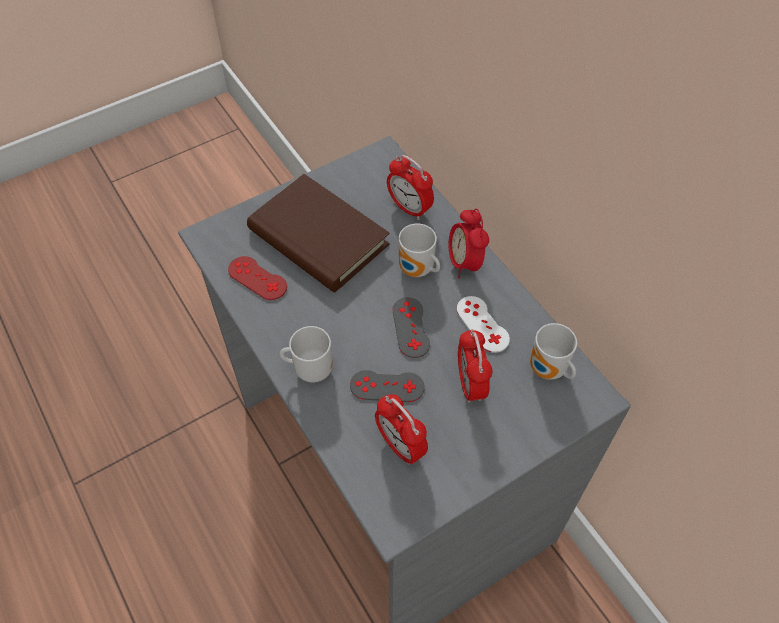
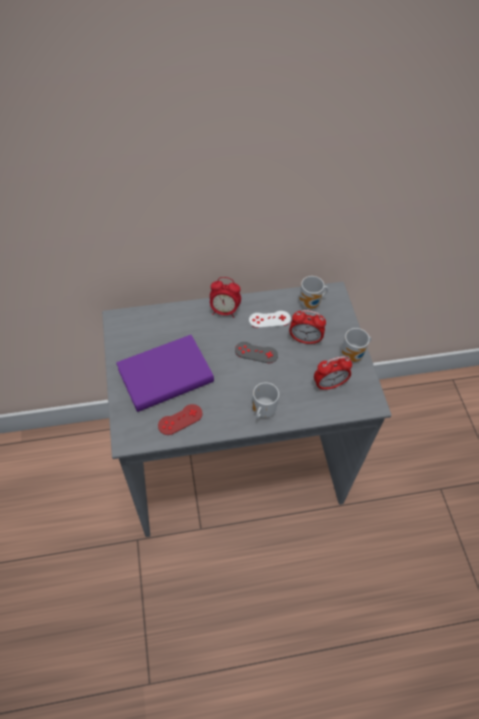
camera: 70 degrees left, 0 degrees up
brown book [247,174,390,293] -> purple book [116,335,214,412]
grey game controller [350,370,425,402] -> none
alarm clock [387,155,434,220] -> none
mug [399,223,440,277] -> mug moved to [341,328,371,362]

